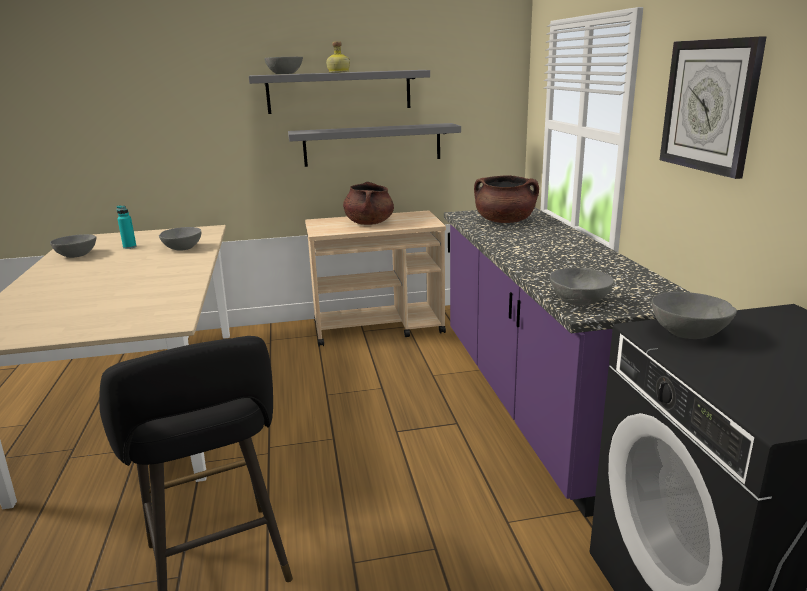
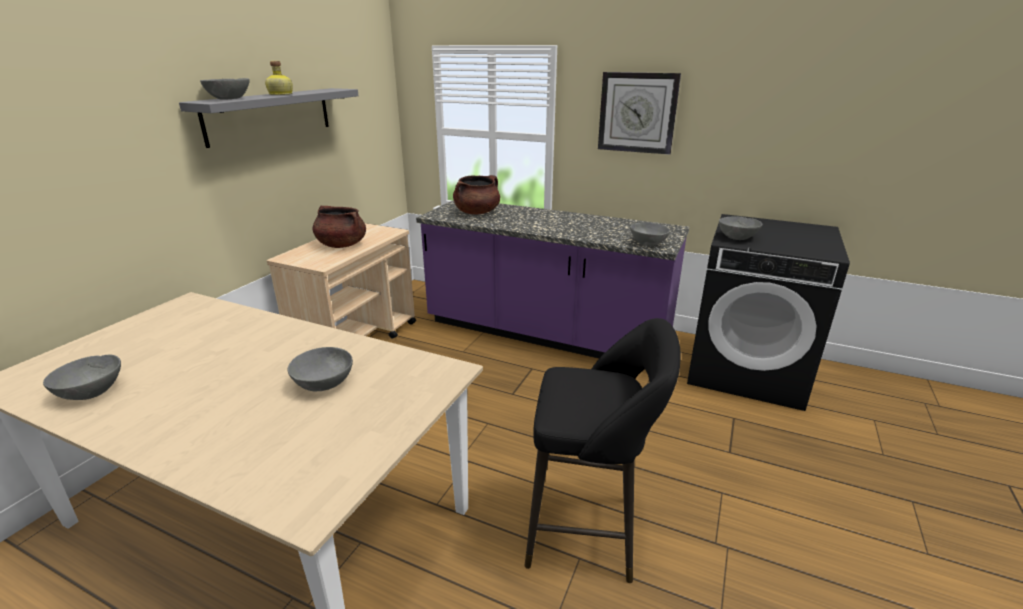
camera: 55 degrees left, 5 degrees up
turquoise bottle [116,206,136,249] -> none
grey bowl [159,227,201,251] -> grey bowl moved to [288,347,353,391]
grey shelf [288,123,461,167] -> none

